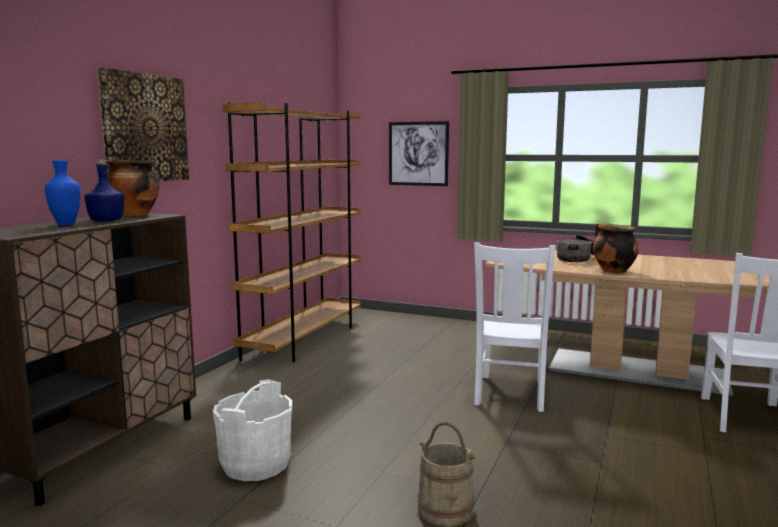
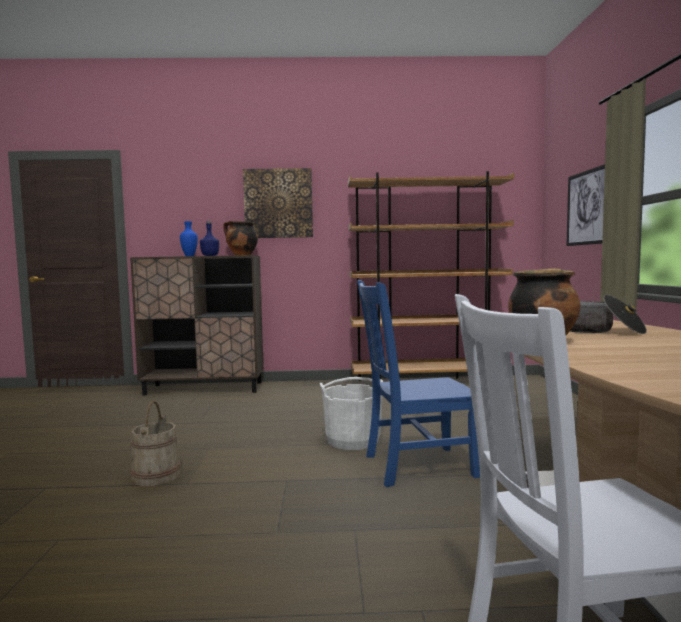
camera: 65 degrees right, 5 degrees down
white bucket [213,379,292,481] -> white bucket moved to [320,377,383,450]
white chair [474,242,556,412] -> blue chair [357,280,480,487]

